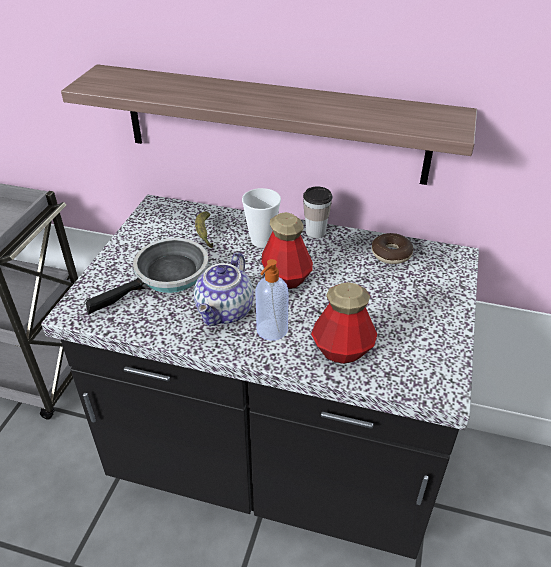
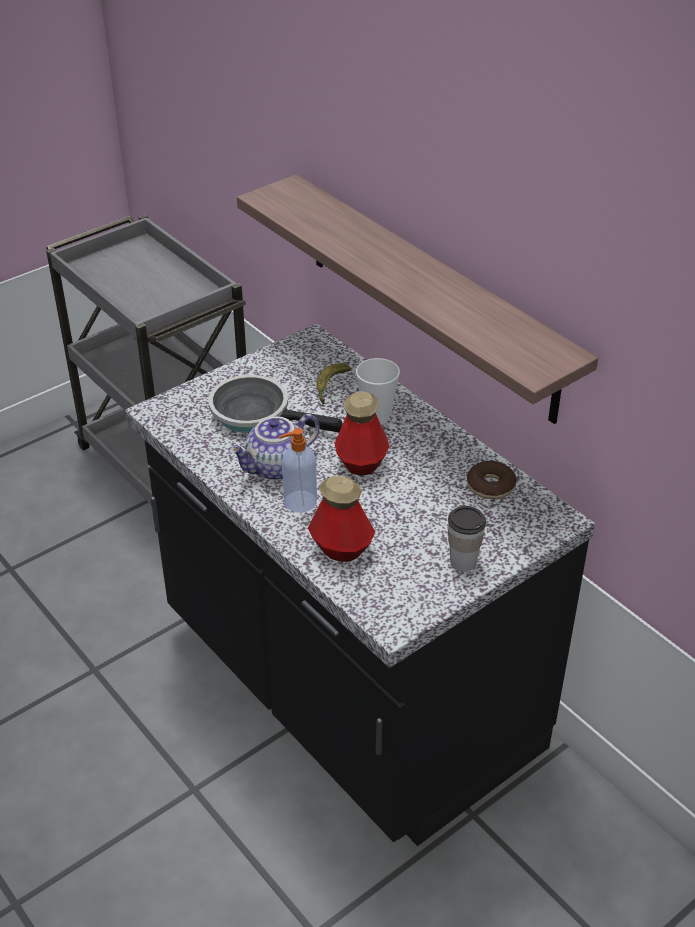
camera: 35 degrees right, 0 degrees up
frying pan [86,238,209,314] -> frying pan turned 150 degrees counterclockwise [209,375,342,433]
cup [303,187,333,238] -> cup moved to [448,506,486,571]

